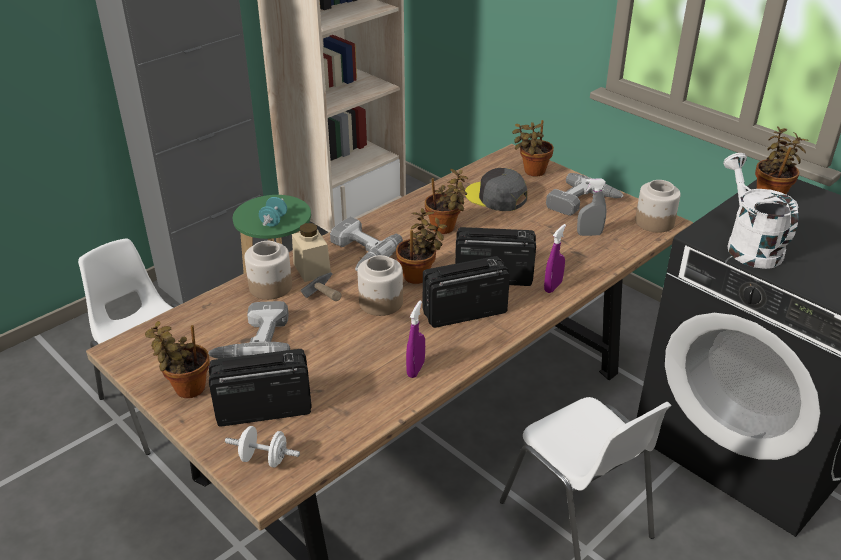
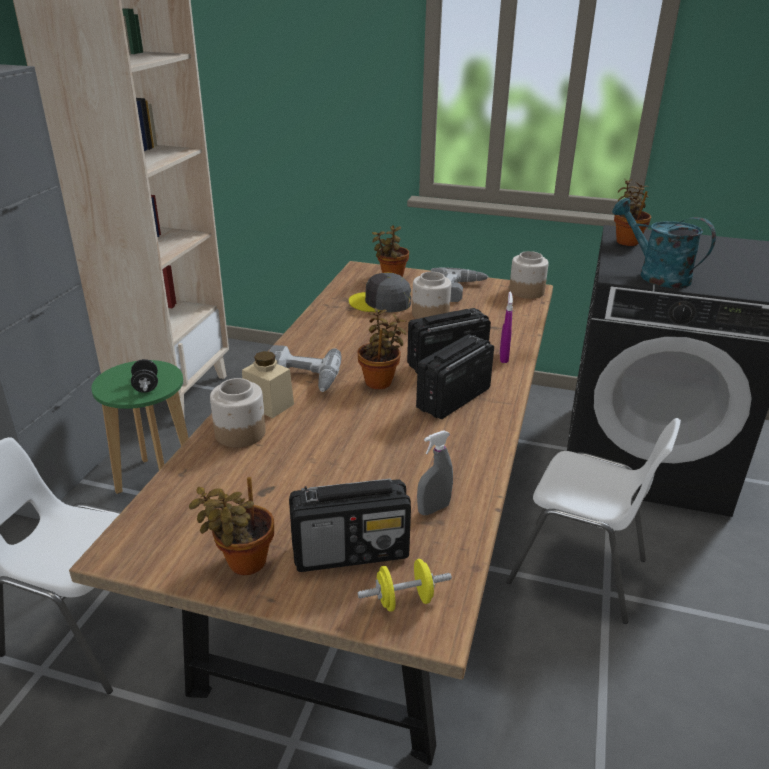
camera: 30 degrees left, 5 degrees down
power drill [208,301,290,359] -> none
radio [209,349,312,427] -> radio turned 150 degrees counterclockwise [289,478,411,572]
white dumbbell [225,426,300,468] -> yellow dumbbell [358,559,452,612]
turquoise dumbbell [259,197,287,227] -> black dumbbell [131,359,158,393]
hammer [301,272,342,301] -> none
jar [357,255,403,316] -> jar moved to [412,272,451,319]
purple spray bottle [406,301,425,378] -> none
potted plant [425,169,468,234] -> none
grey spray bottle [577,179,606,236] -> grey spray bottle moved to [417,430,453,515]
white watering can [723,153,799,269] -> turquoise watering can [612,198,716,288]

